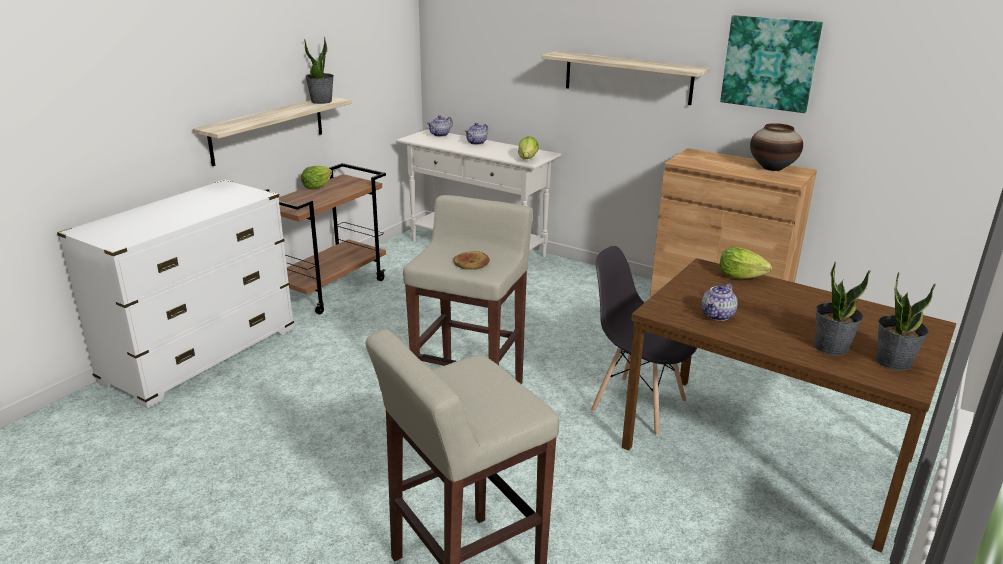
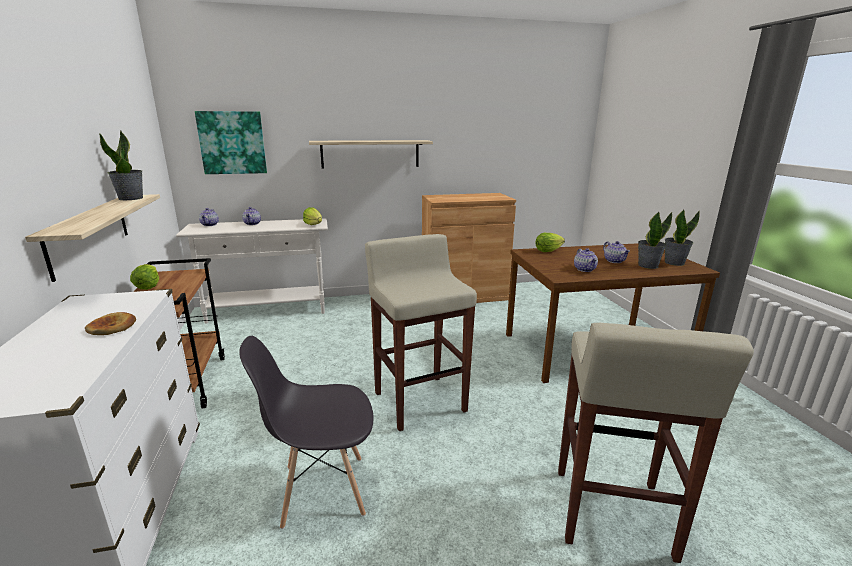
camera: 45 degrees left, 5 degrees down
bread [454,251,490,270] -> bread moved to [85,312,136,335]
grey chair [591,246,697,436] -> grey chair moved to [239,336,373,529]
picture [720,15,823,113] -> picture moved to [195,111,267,174]
vase [750,123,803,171] -> none
none -> teapot [603,241,630,263]

